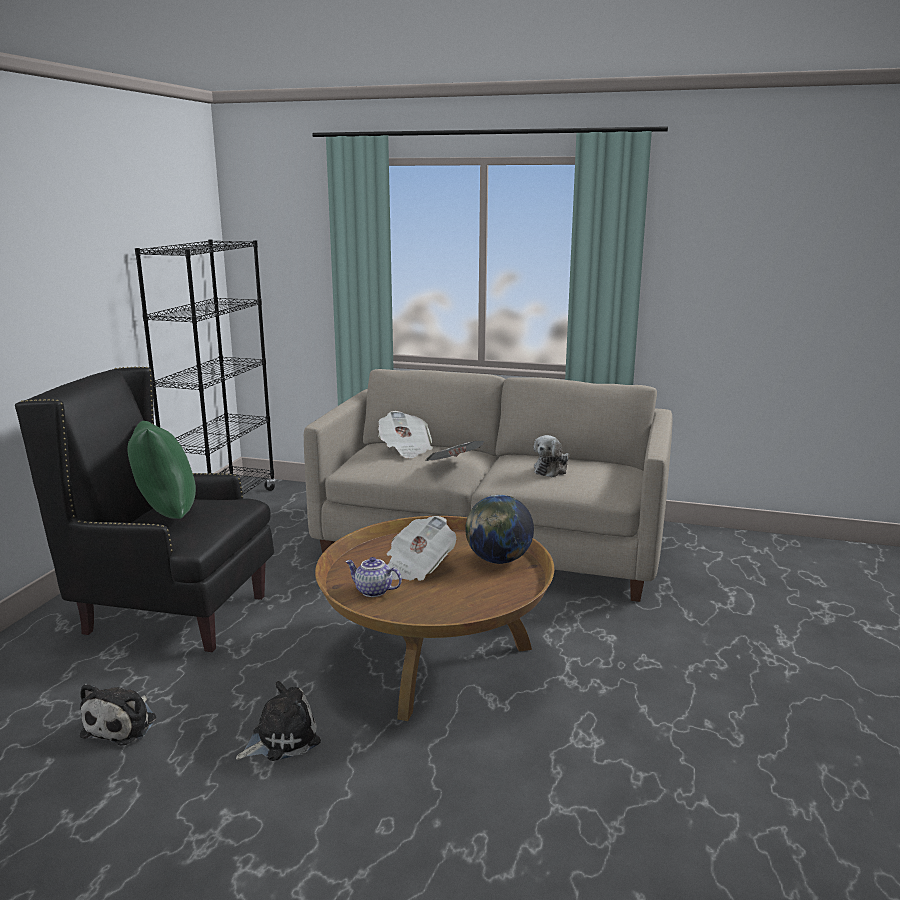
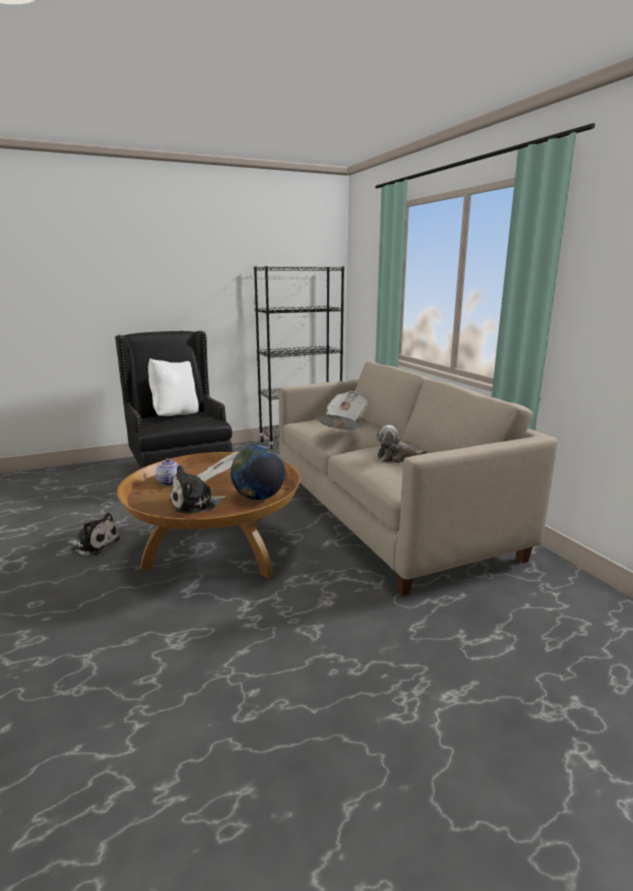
camera: 50 degrees right, 0 degrees up
plush toy [80,683,156,746] -> plush toy moved to [170,465,228,514]
green pillow [127,421,196,519] -> white pillow [148,359,199,416]

